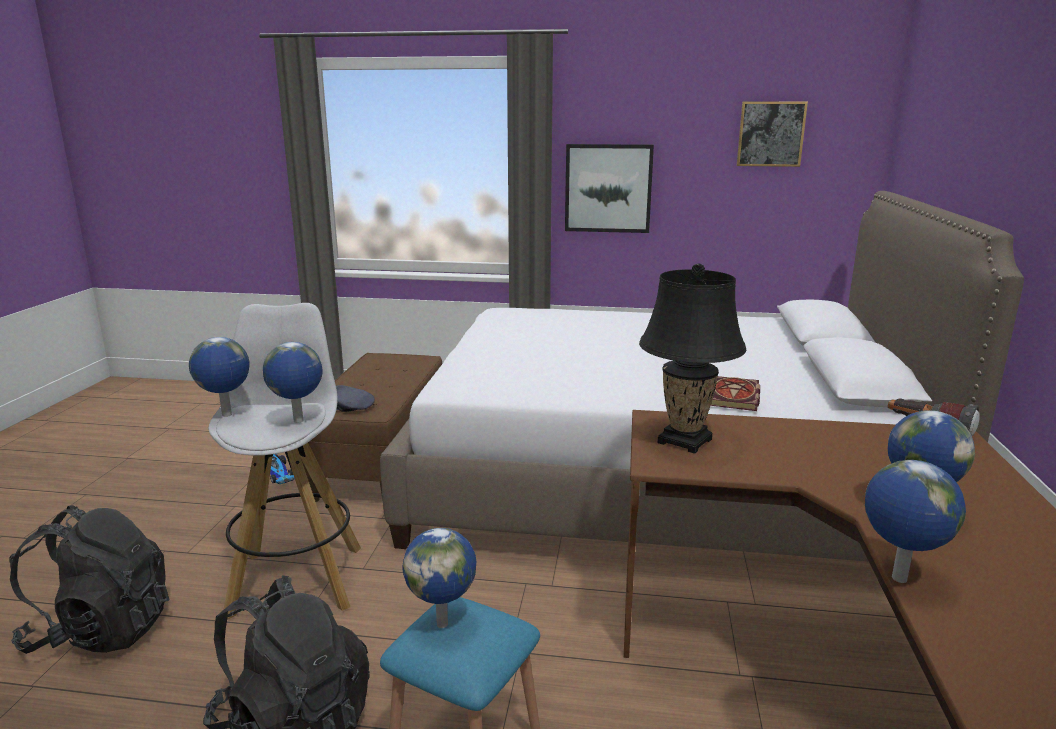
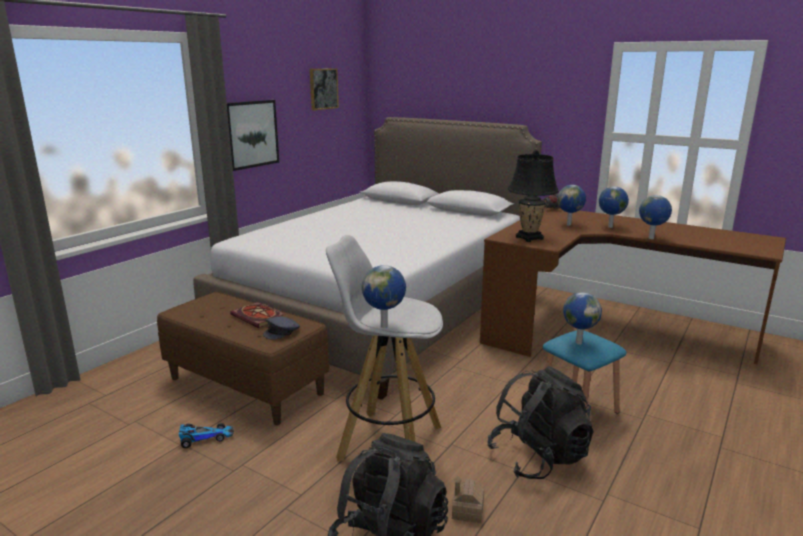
camera: 65 degrees left, 0 degrees up
globe [263,342,322,423] -> globe moved to [557,185,586,226]
book [711,376,760,411] -> book moved to [230,302,285,328]
none -> toy house [452,476,484,523]

